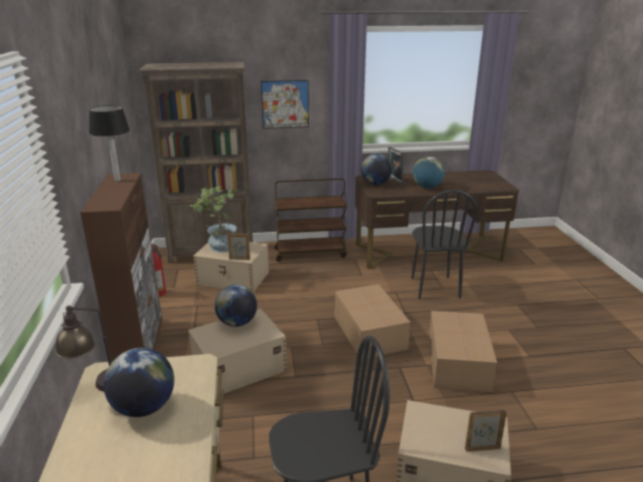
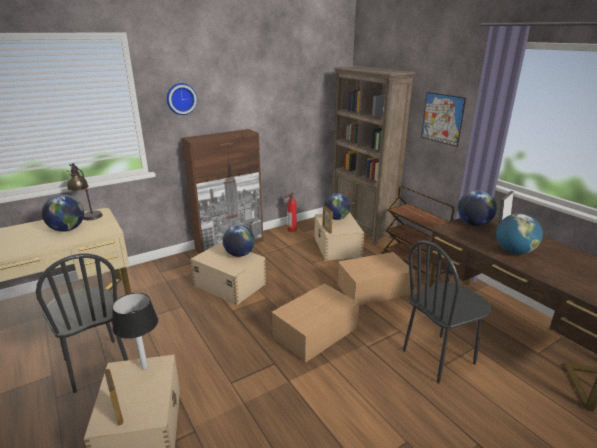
camera: 65 degrees right, 0 degrees up
table lamp [89,105,130,181] -> table lamp moved to [112,293,158,370]
potted plant [189,186,239,252] -> globe [324,193,350,220]
cardboard box [429,311,497,393] -> cardboard box moved to [337,252,415,306]
none -> wall clock [167,83,197,115]

